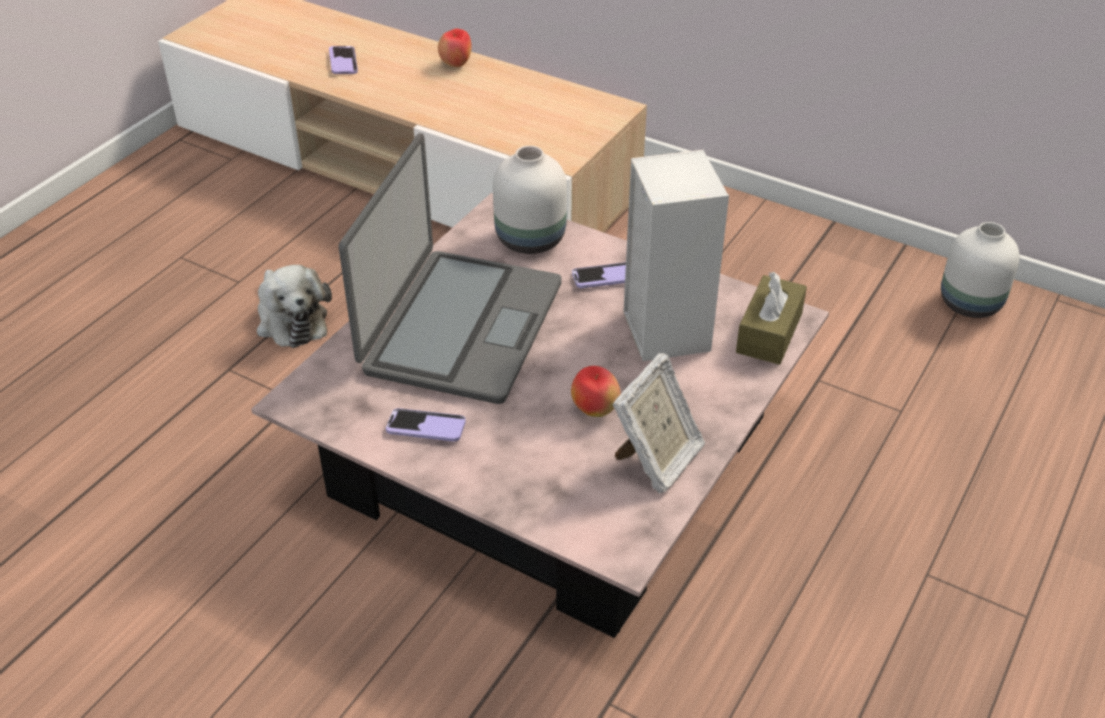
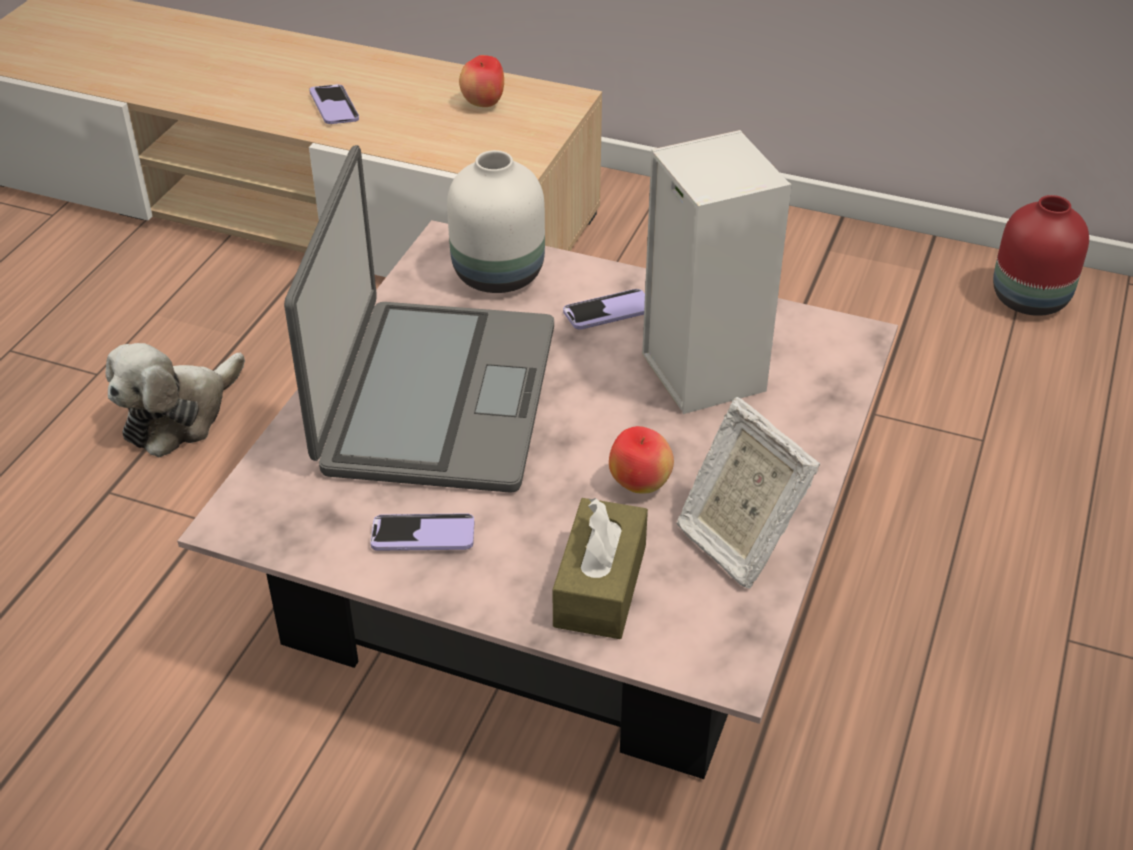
camera: 10 degrees left, 0 degrees up
plush toy [257,265,332,348] -> plush toy turned 75 degrees clockwise [106,343,245,457]
phone [329,46,358,74] -> phone moved to [310,84,359,124]
apple [438,28,472,67] -> apple moved to [459,55,504,107]
picture frame [613,353,705,493] -> picture frame turned 120 degrees clockwise [676,397,820,589]
brown tissue box [736,272,807,365] -> brown tissue box moved to [552,498,648,639]
white vase [941,222,1020,318] -> red vase [993,195,1089,316]

